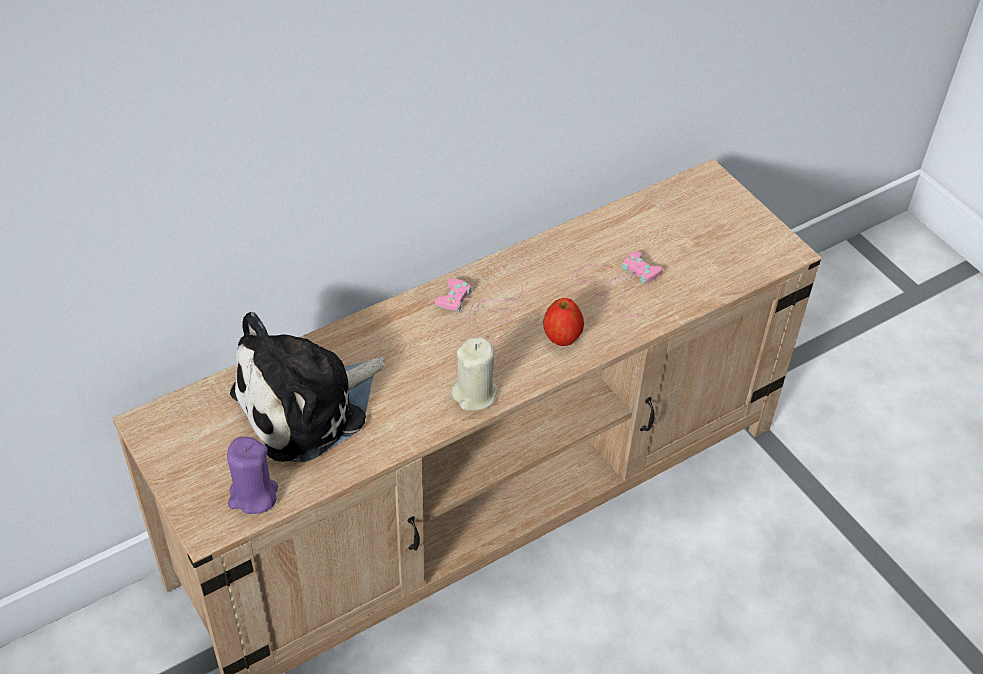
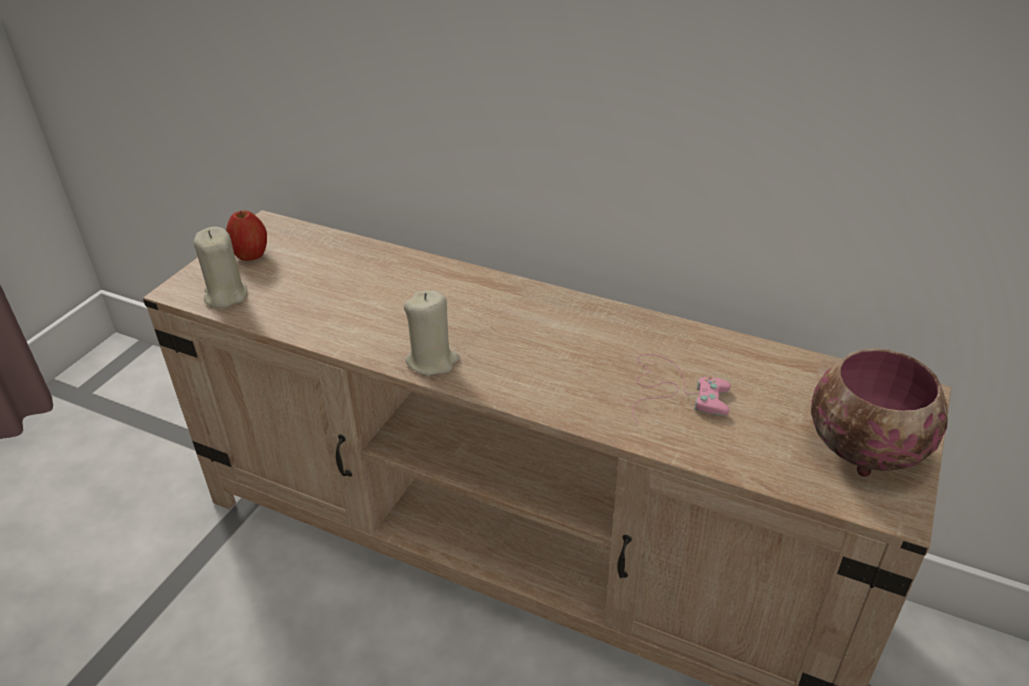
camera: 60 degrees right, 10 degrees down
purple candle [227,437,278,514] -> beige candle [193,227,247,308]
plush toy [230,312,385,462] -> none
pink game controller [435,278,523,342] -> none
apple [543,298,584,346] -> apple moved to [226,211,267,261]
none -> bowl [811,348,948,477]

